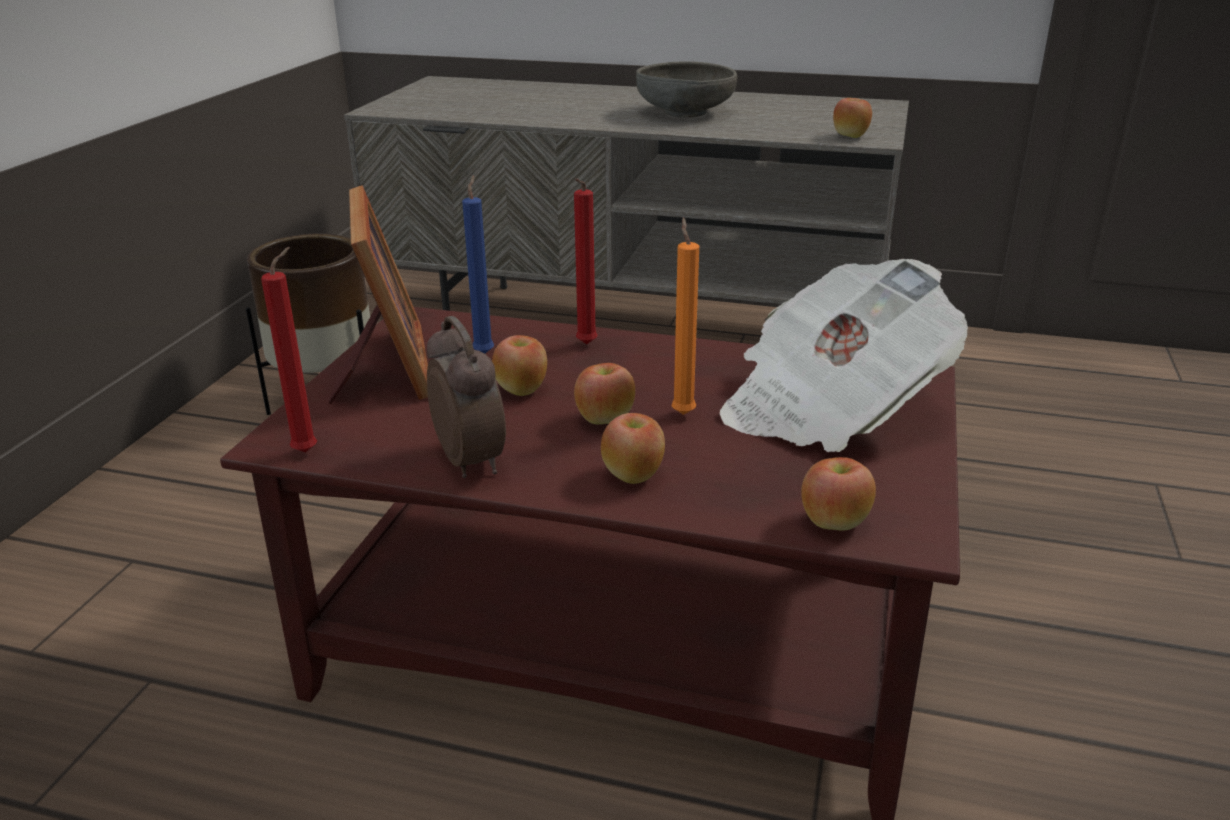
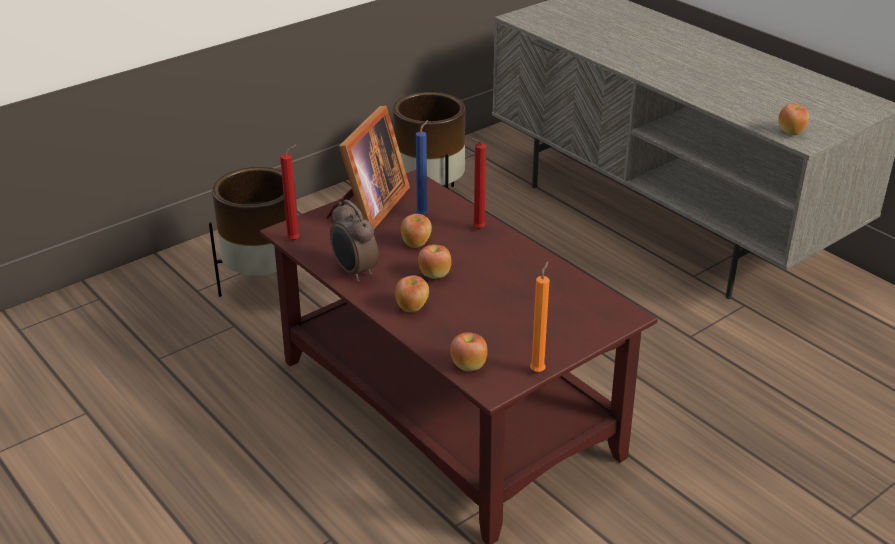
camera: 35 degrees right, 5 degrees up
alarm clock [427,316,506,478] -> alarm clock turned 135 degrees clockwise [330,200,378,282]
grey bowl [636,61,737,118] -> none
orange candle [672,217,699,415] -> orange candle moved to [530,261,550,372]
newspaper [719,259,968,452] -> none
none -> brown planter [209,167,298,297]

